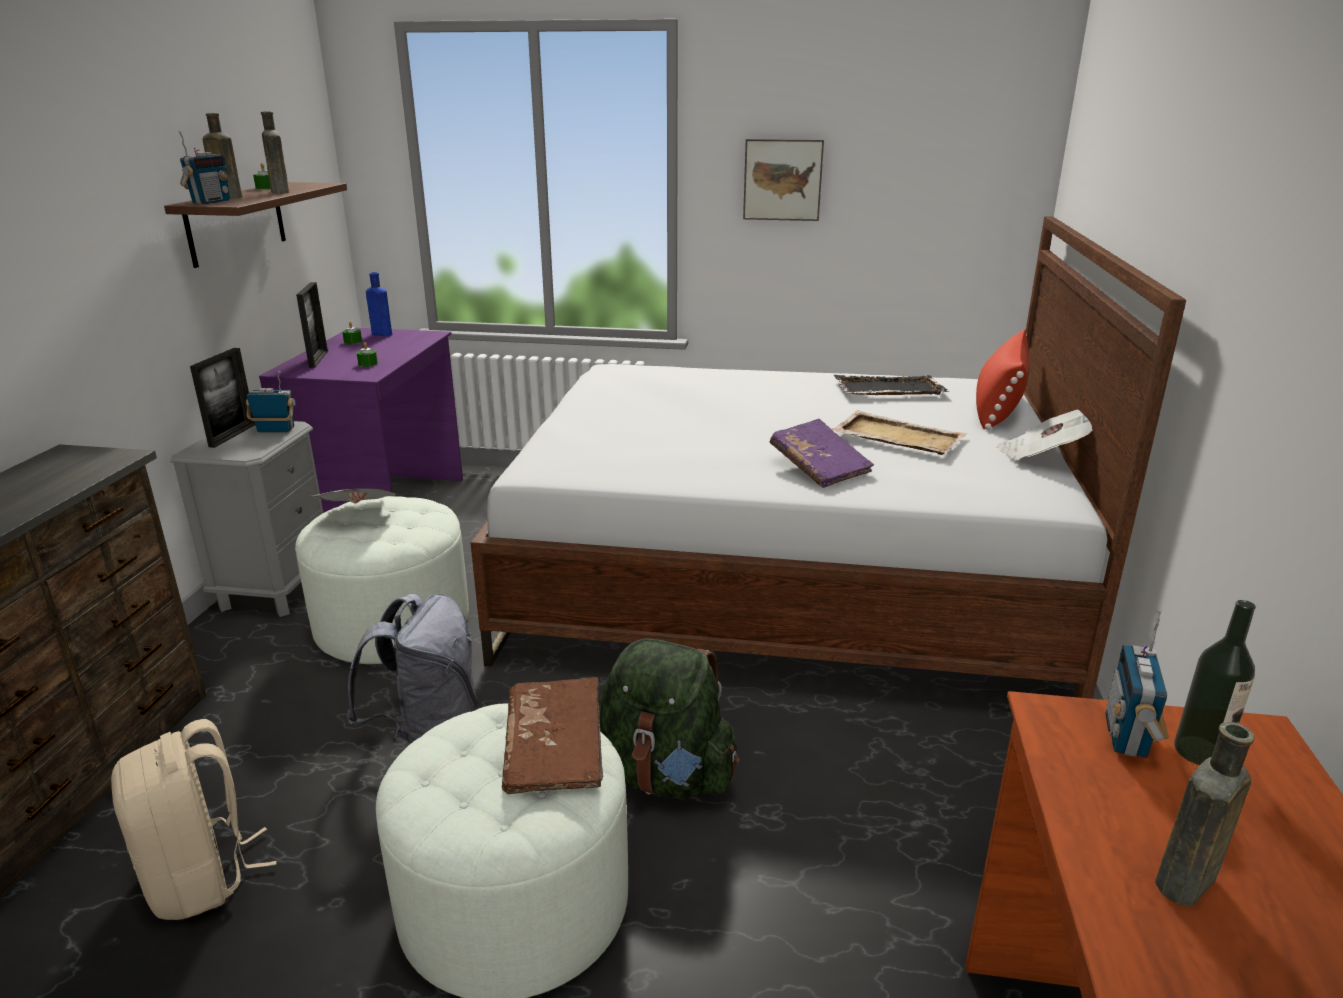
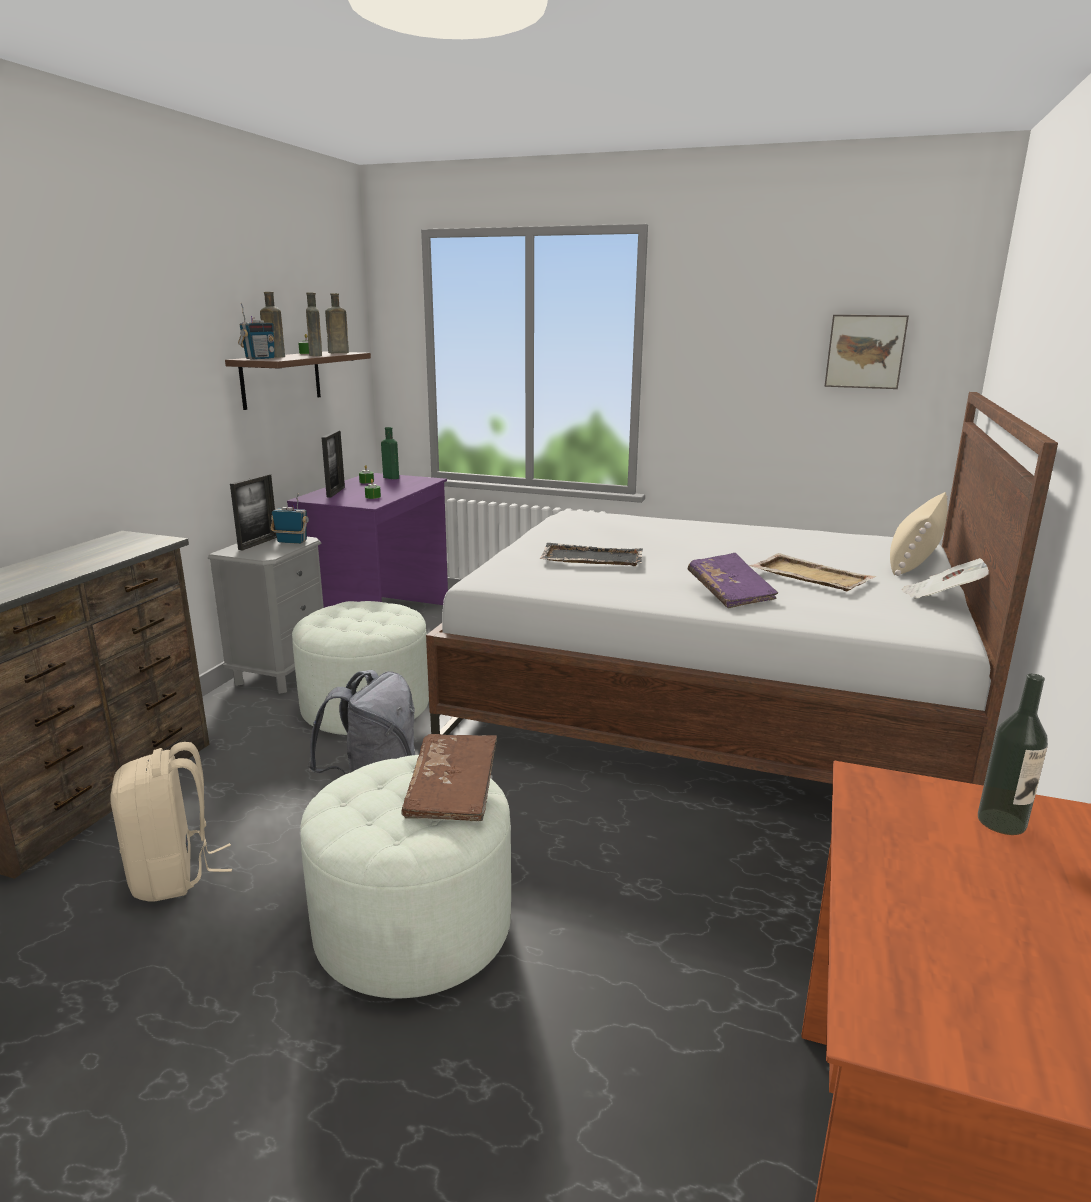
camera: 10 degrees right, 5 degrees down
newspaper [312,488,397,503] -> none
blue bottle [366,272,392,336] -> green bottle [381,427,399,479]
green backpack [598,638,740,798] -> none
picture [743,139,824,221] -> picture moved to [824,315,909,389]
black tray [834,375,949,395] -> black tray moved to [539,543,642,566]
red pillow [976,329,1029,430] -> beige pillow [890,492,948,576]
radio [1105,611,1169,758] -> none
brown bottle [1155,722,1254,906] -> brown bottle moved to [325,293,349,353]

